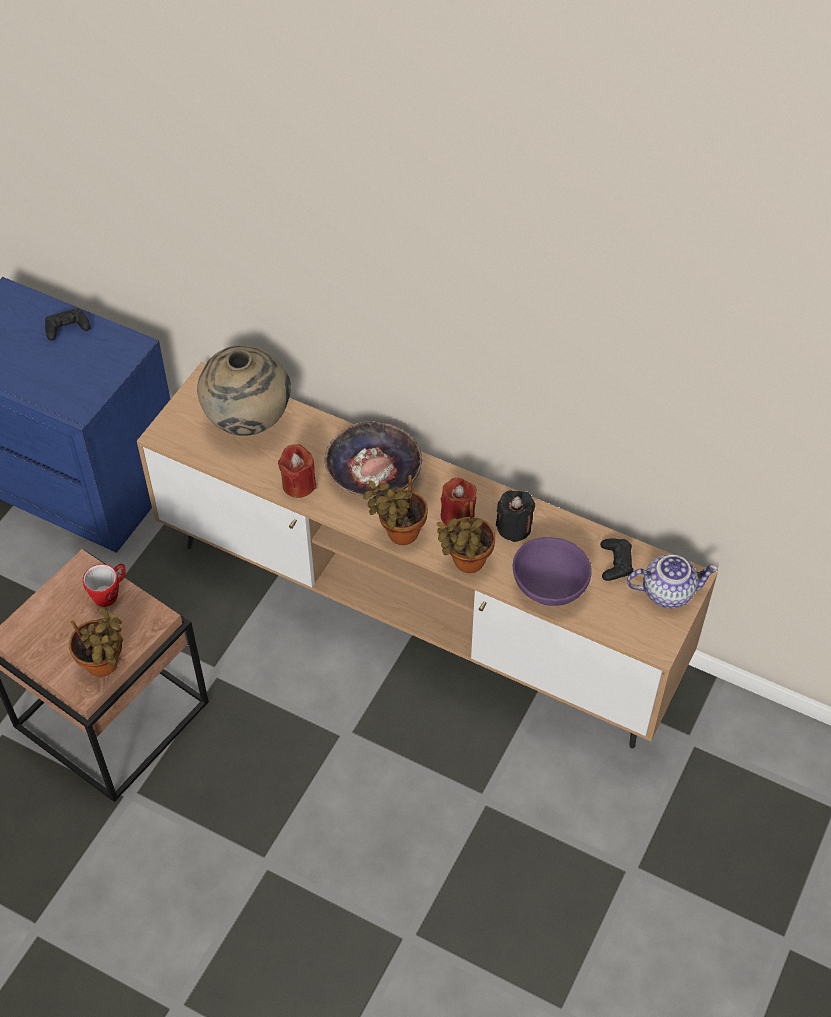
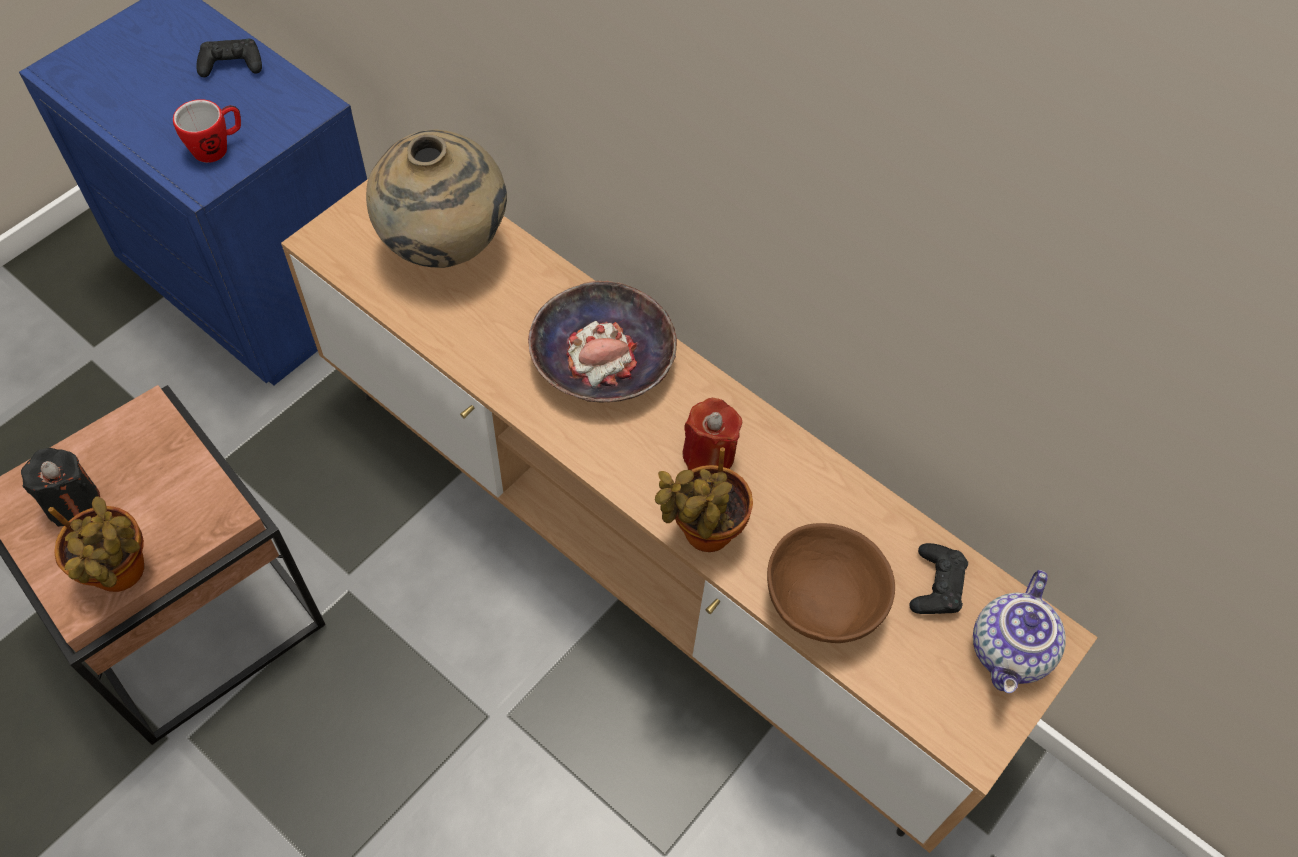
camera: 10 degrees right, 5 degrees up
mug [83,564,126,607] -> mug moved to [173,99,241,163]
red candle [278,444,316,498] -> none
potted plant [363,475,428,545] -> none
black candle [496,490,535,542] -> black candle moved to [21,448,100,527]
purple bowl [513,537,592,606] -> brown bowl [767,523,895,643]
teapot [627,554,718,608] -> teapot turned 105 degrees clockwise [973,570,1066,693]

